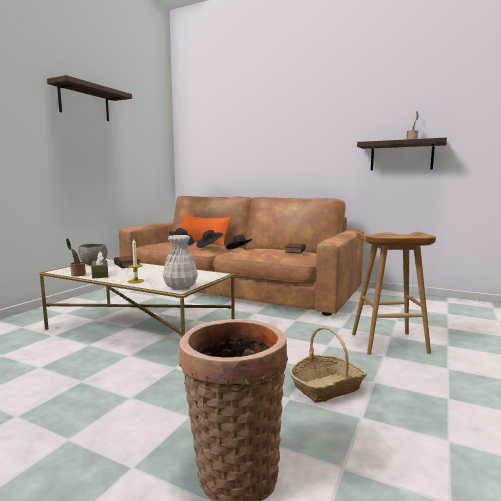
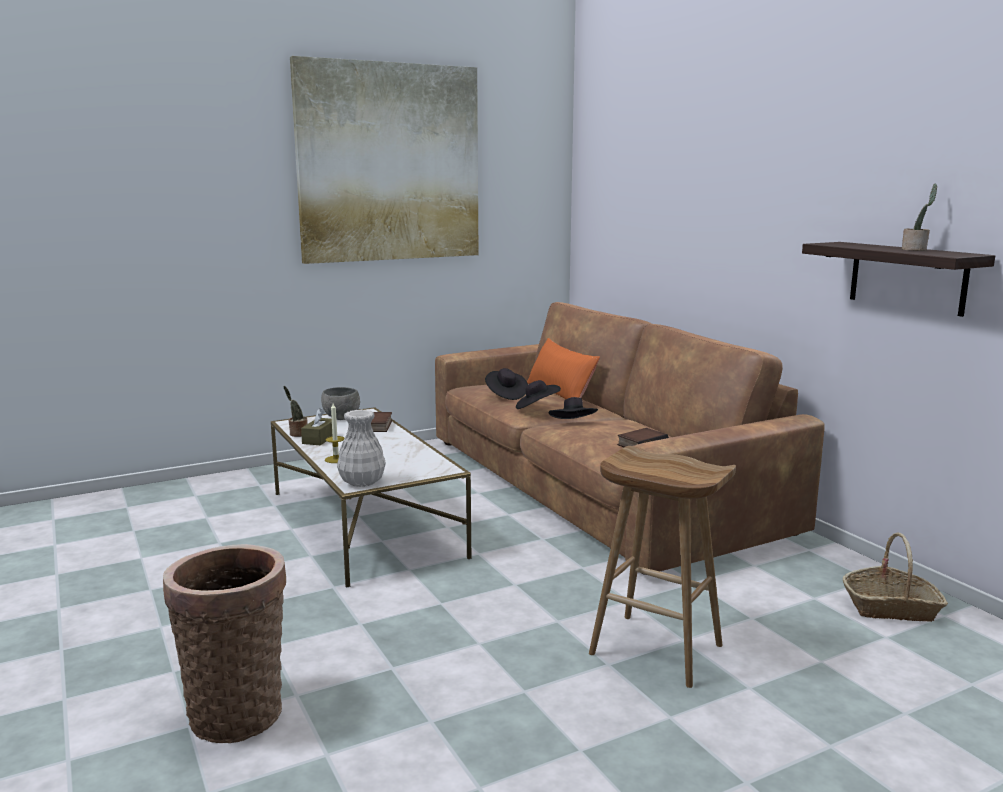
camera: 35 degrees right, 5 degrees up
shelf [47,75,132,121] -> picture [290,56,479,264]
basket [289,327,367,403] -> basket moved to [842,532,948,622]

